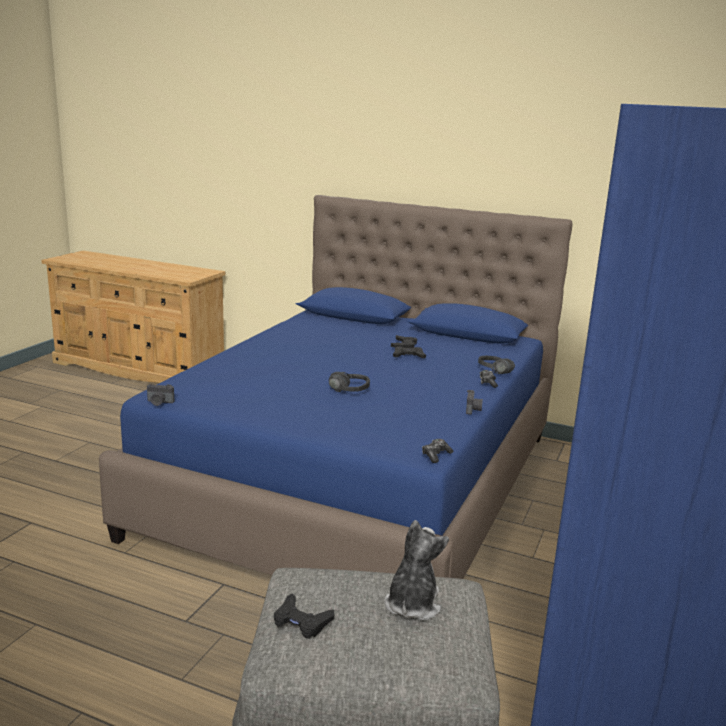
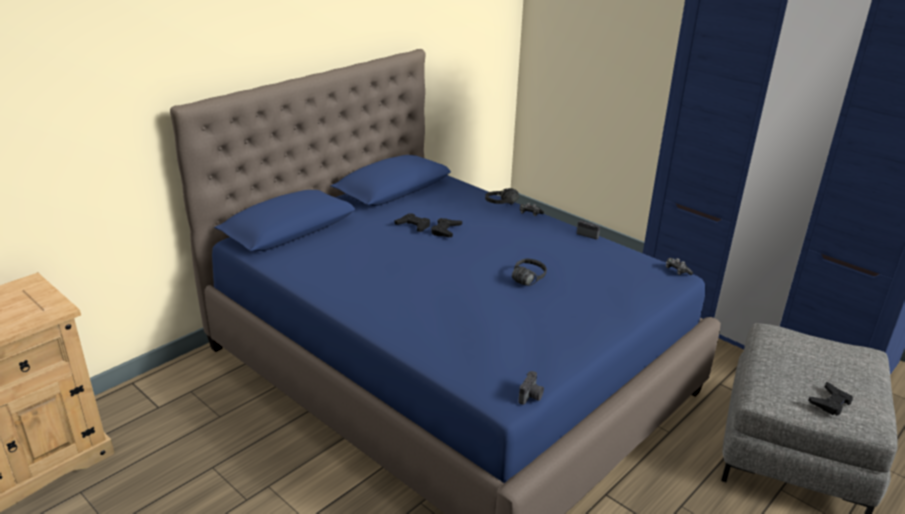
camera: 70 degrees left, 10 degrees up
plush toy [384,520,449,621] -> none

